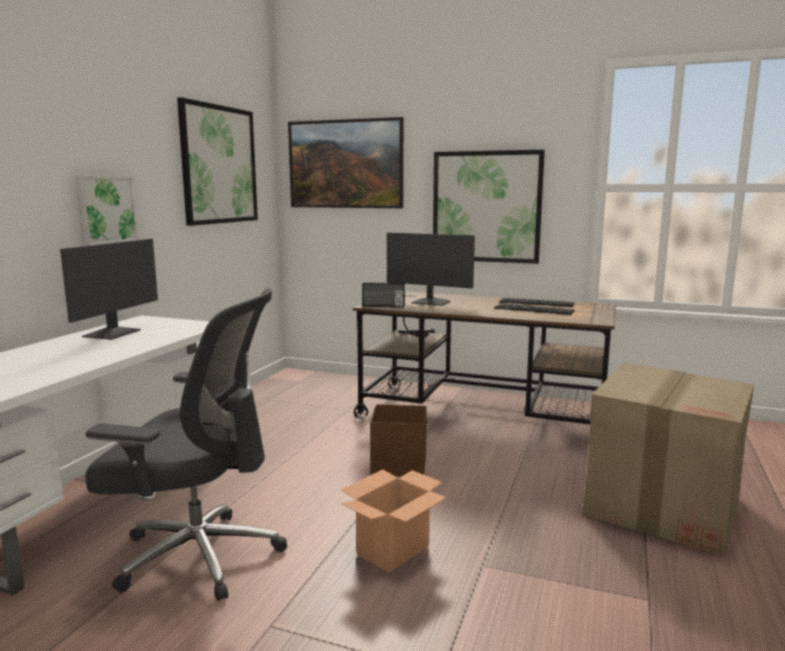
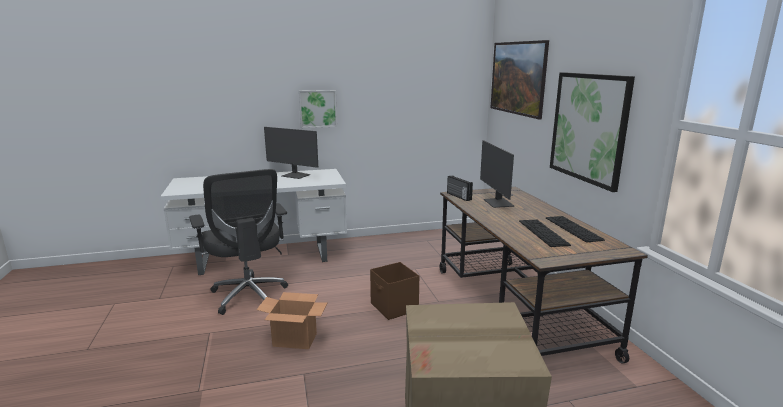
camera: 55 degrees right, 5 degrees up
monitor [60,239,158,340] -> monitor turned 45 degrees clockwise [264,127,318,179]
picture [177,97,258,226] -> none

